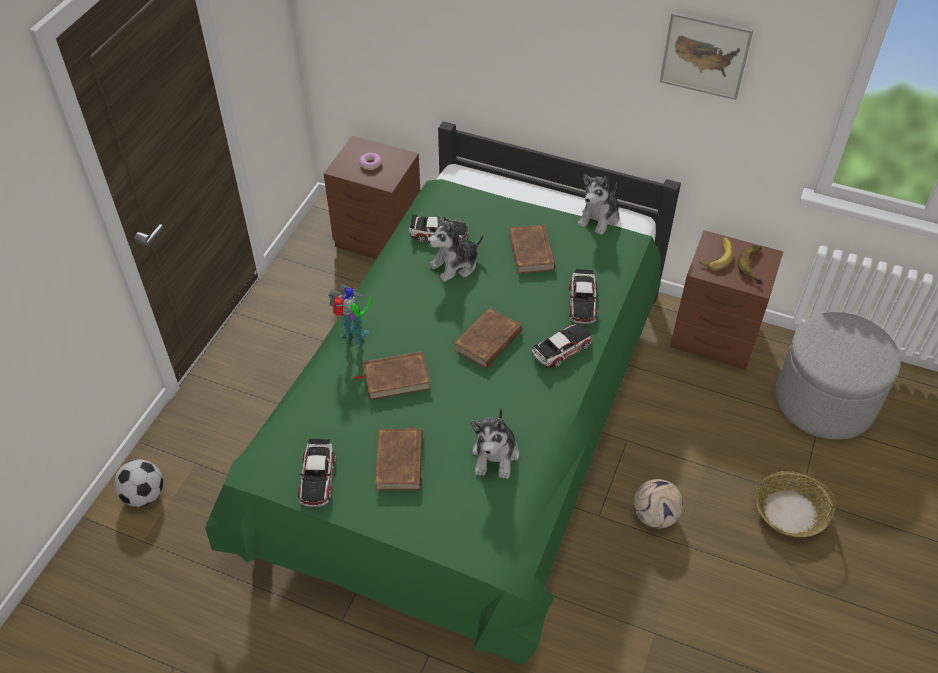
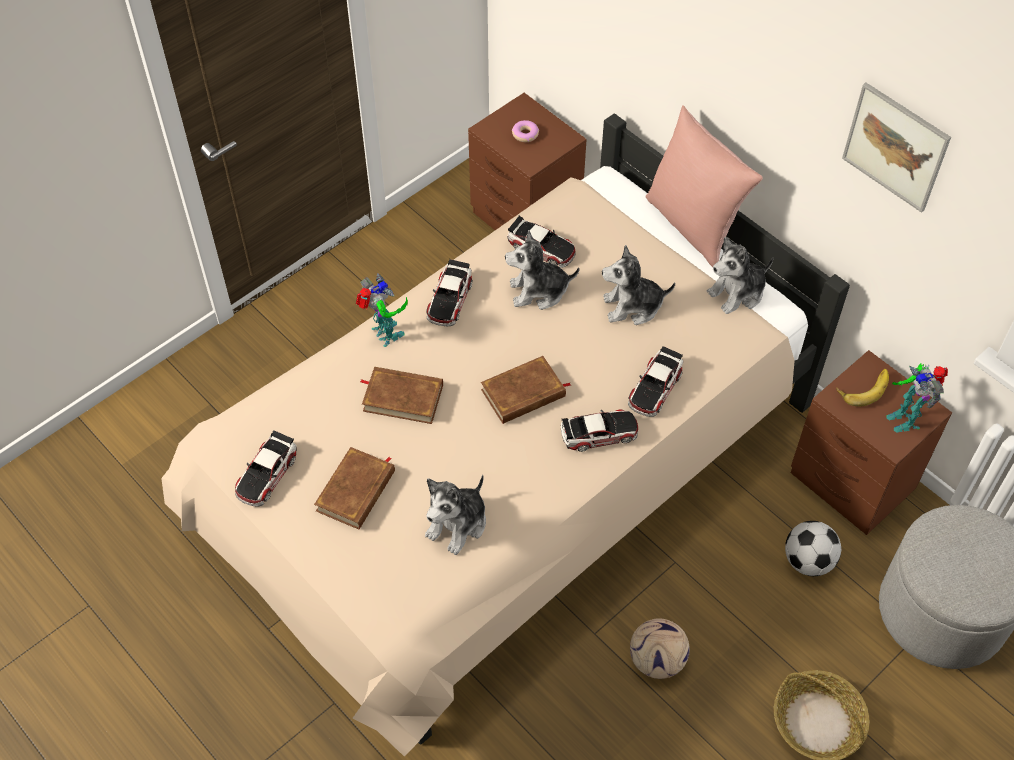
camera: 25 degrees right, 5 degrees up
football [114,459,163,507] -> football moved to [785,521,841,576]
green bed [205,121,681,665] -> beige bed [161,113,850,756]
brown book [509,225,555,274] -> plush toy [602,245,675,325]
banana [737,245,762,284] -> toy robot [886,363,948,433]
none -> toy car [426,259,473,327]
none -> pink pillow [646,105,763,267]

